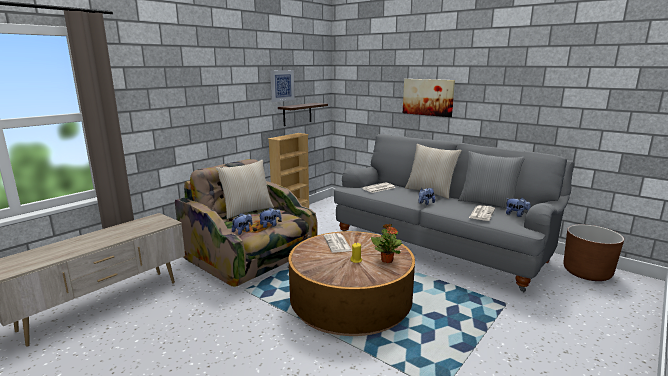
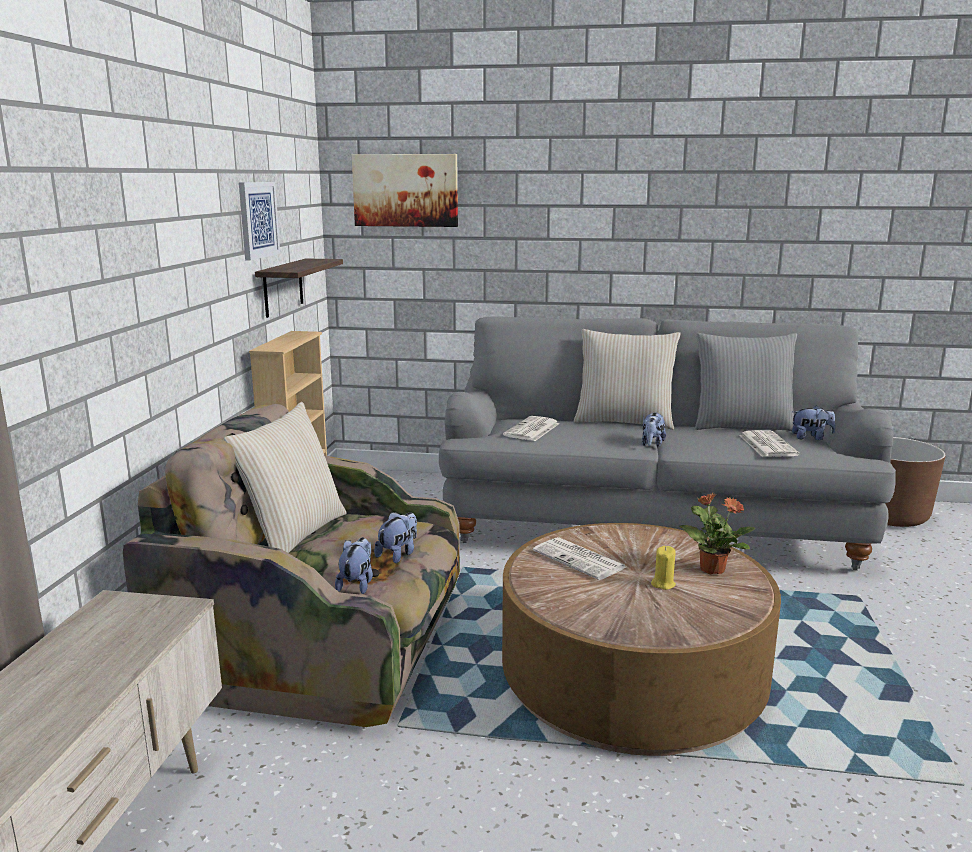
camera: 30 degrees left, 0 degrees up
picture [403,79,455,117] -> picture moved to [352,154,458,227]

